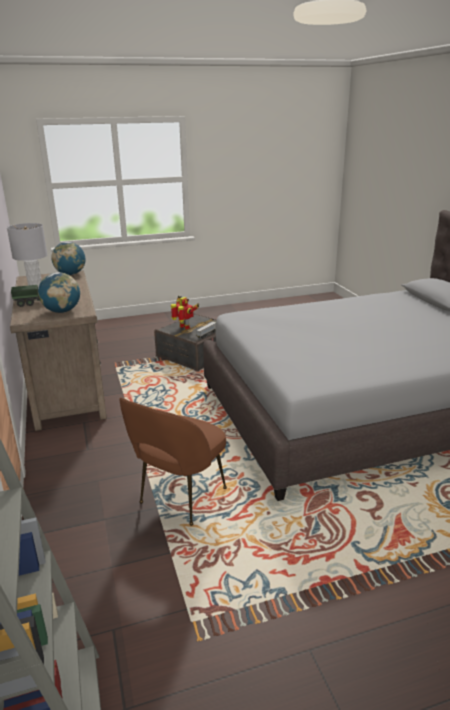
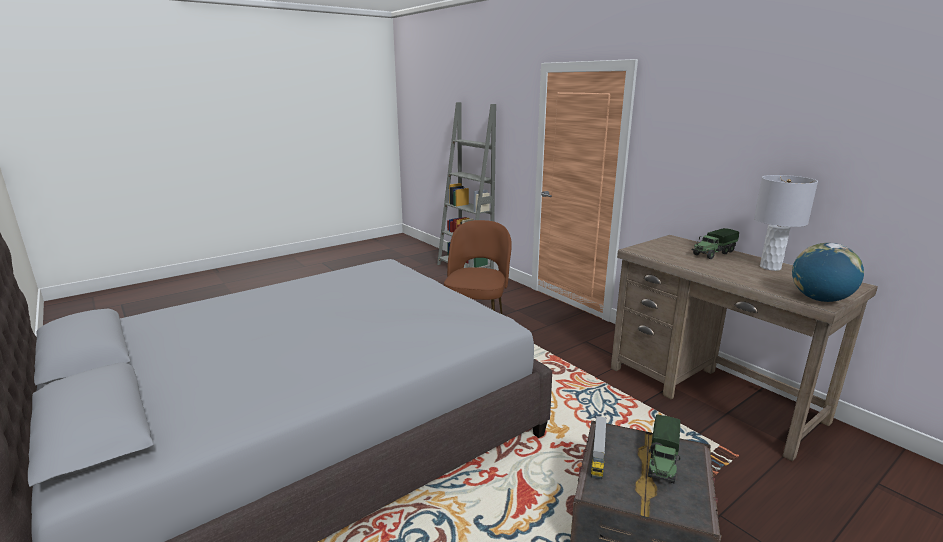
camera: 160 degrees right, 5 degrees down
globe [38,272,80,313] -> none
toy robot [171,296,199,330] -> toy truck [648,415,681,483]

